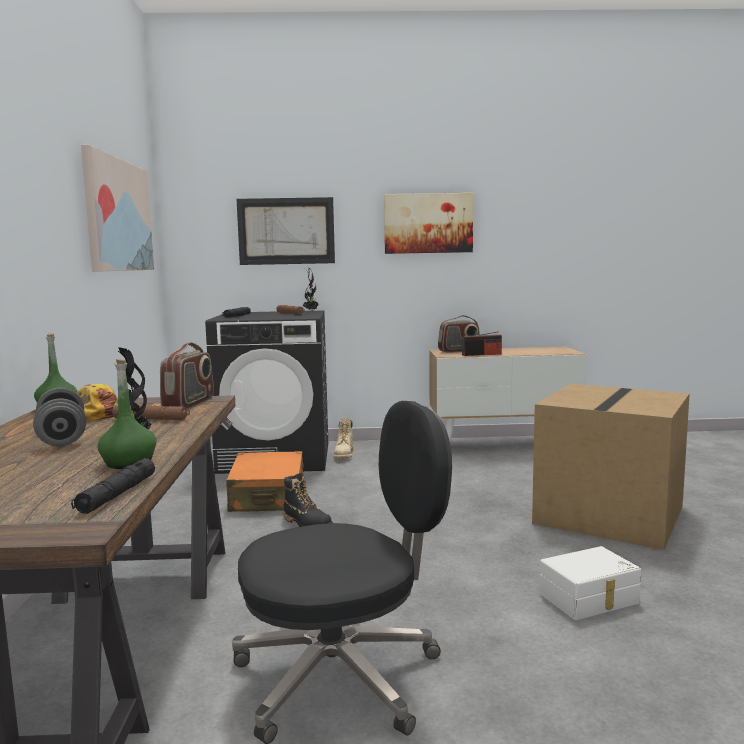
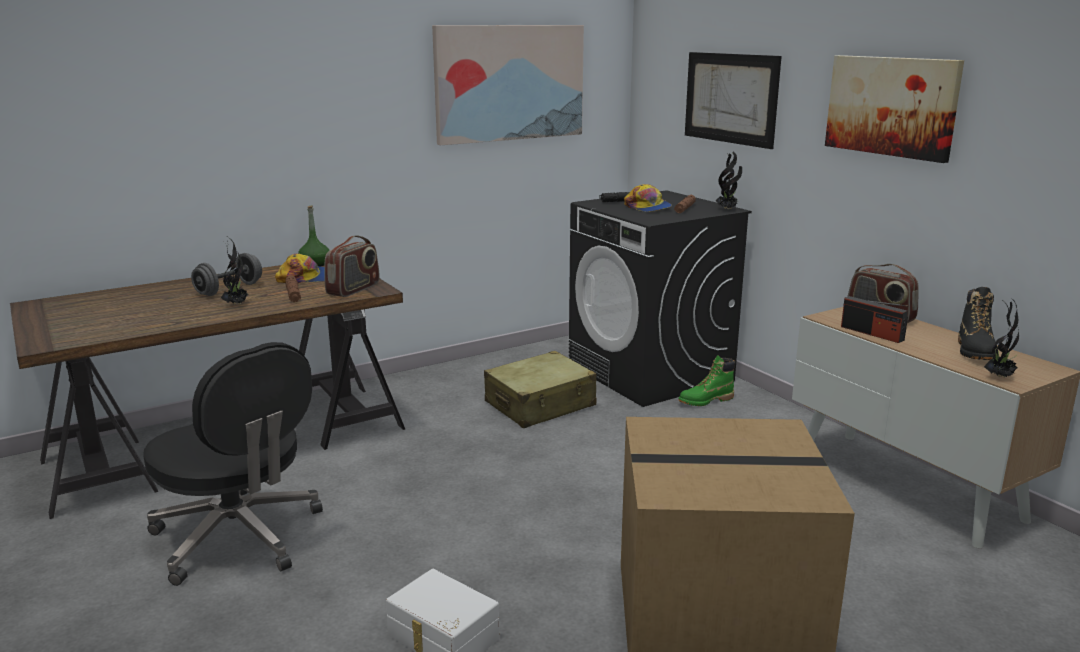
camera: 60 degrees right, 10 degrees up
black flashlight [71,458,155,514] -> none
green bottle [98,359,156,469] -> none
radio [160,342,214,409] -> radio turned 45 degrees counterclockwise [325,235,380,297]
orange suitcase [226,451,304,512] -> beige suitcase [484,351,596,428]
black boot [283,473,333,527] -> black boot moved to [958,287,996,360]
beige boot [333,417,353,459] -> green boot [678,355,735,406]
none -> cap [624,184,672,212]
none -> potted plant [984,299,1019,378]

